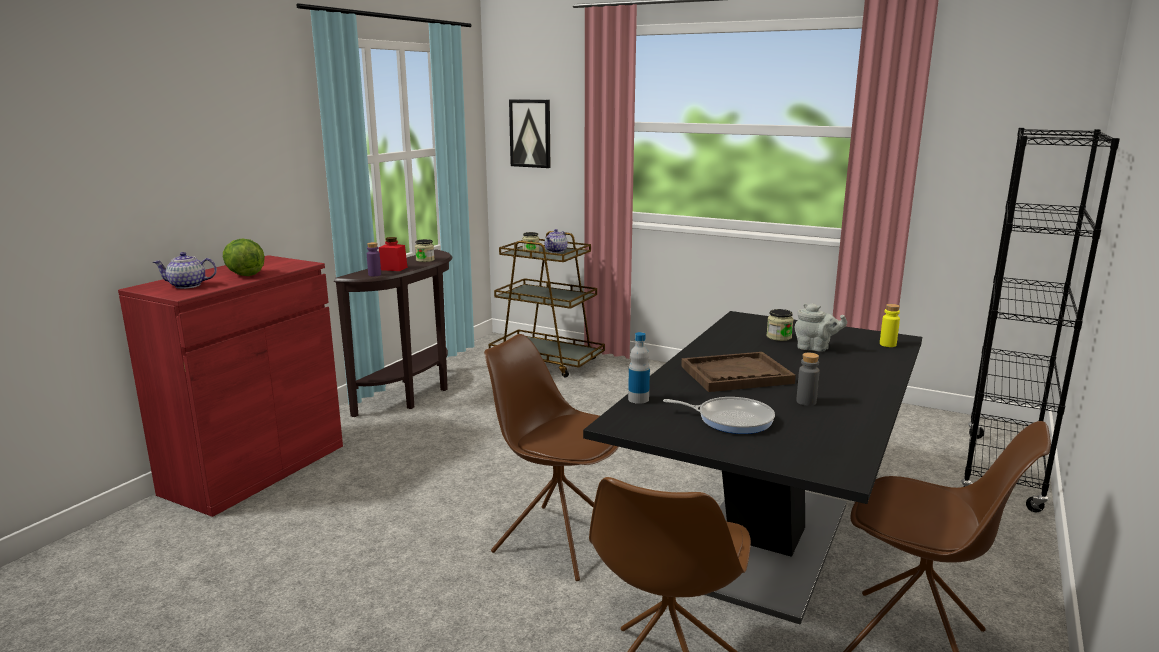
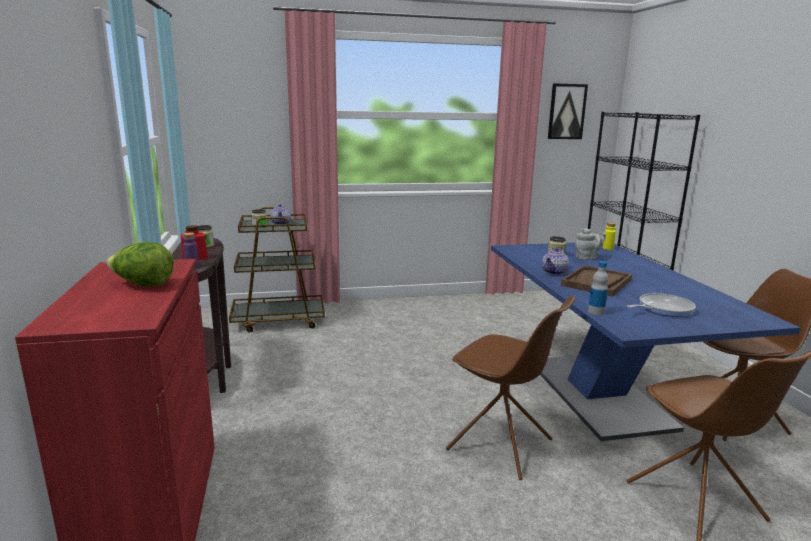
camera: 40 degrees left, 0 degrees up
teapot [153,252,217,289] -> teapot moved to [542,248,569,275]
brown chair [484,334,619,581] -> brown chair turned 135 degrees counterclockwise [446,295,575,480]
picture [509,99,550,168] -> picture moved to [548,83,588,139]
black dining table [583,311,922,624] -> blue dining table [491,243,801,441]
grey bottle [796,353,820,406] -> none

